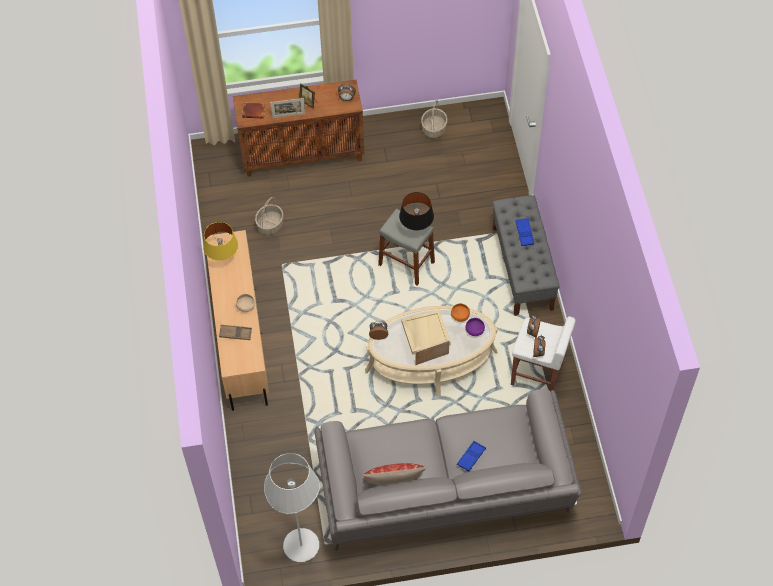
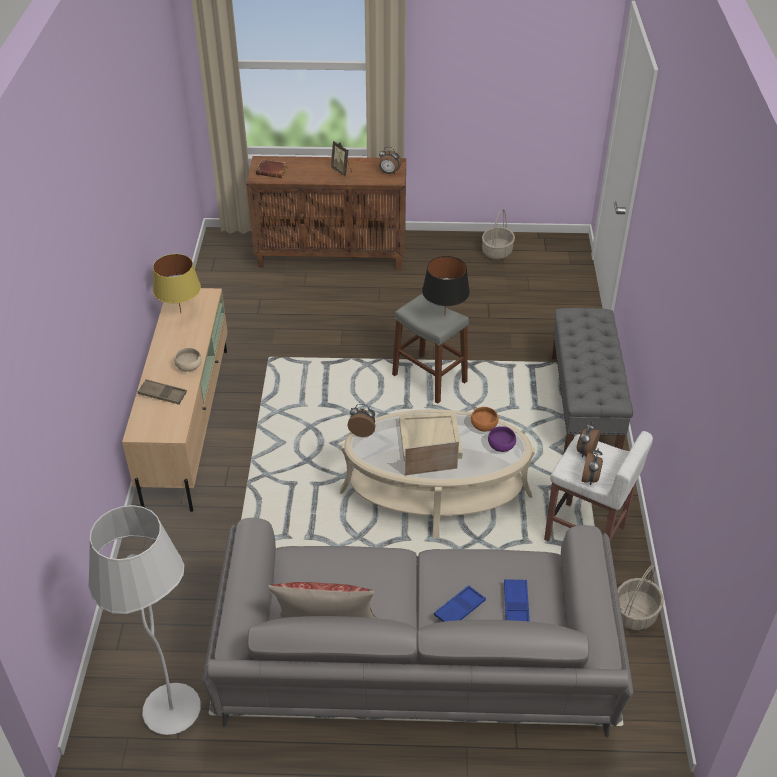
camera: 10 degrees right, 15 degrees down
basket [255,197,283,235] -> basket moved to [617,565,664,630]
picture frame [270,98,305,118] -> none
blue tray [516,218,534,246] -> blue tray moved to [504,579,530,622]

